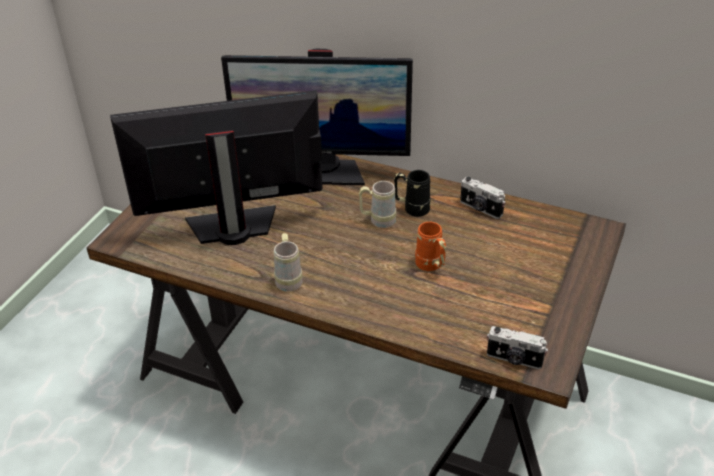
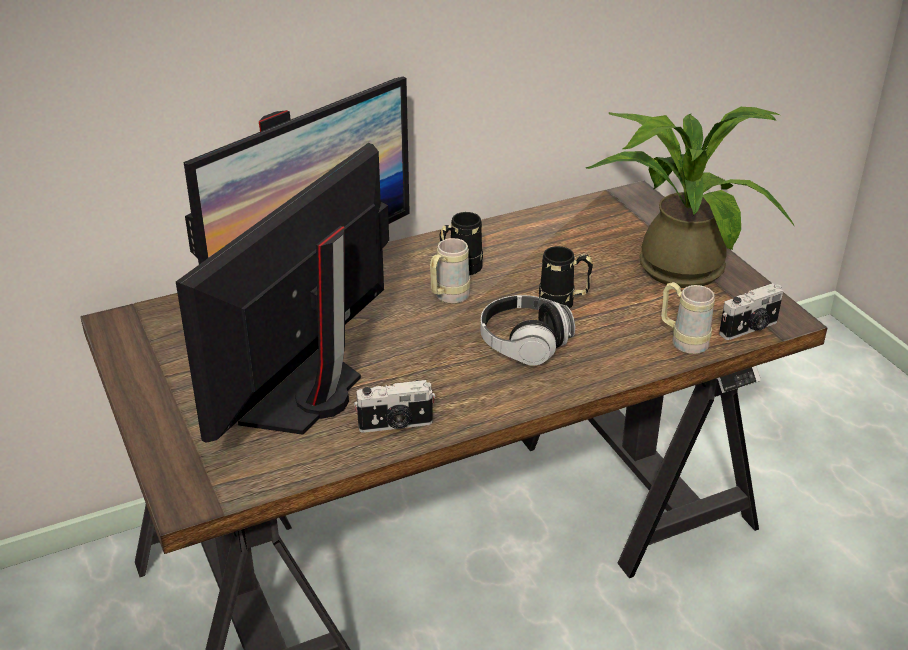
camera: 50 degrees left, 5 degrees down
beige mug [274,233,302,292] -> beige mug moved to [661,282,715,354]
orange mug [415,222,446,271] -> black mug [539,246,593,309]
camera [460,177,505,219] -> camera moved to [354,380,436,433]
none -> headphones [481,295,575,366]
none -> potted plant [586,107,795,288]

